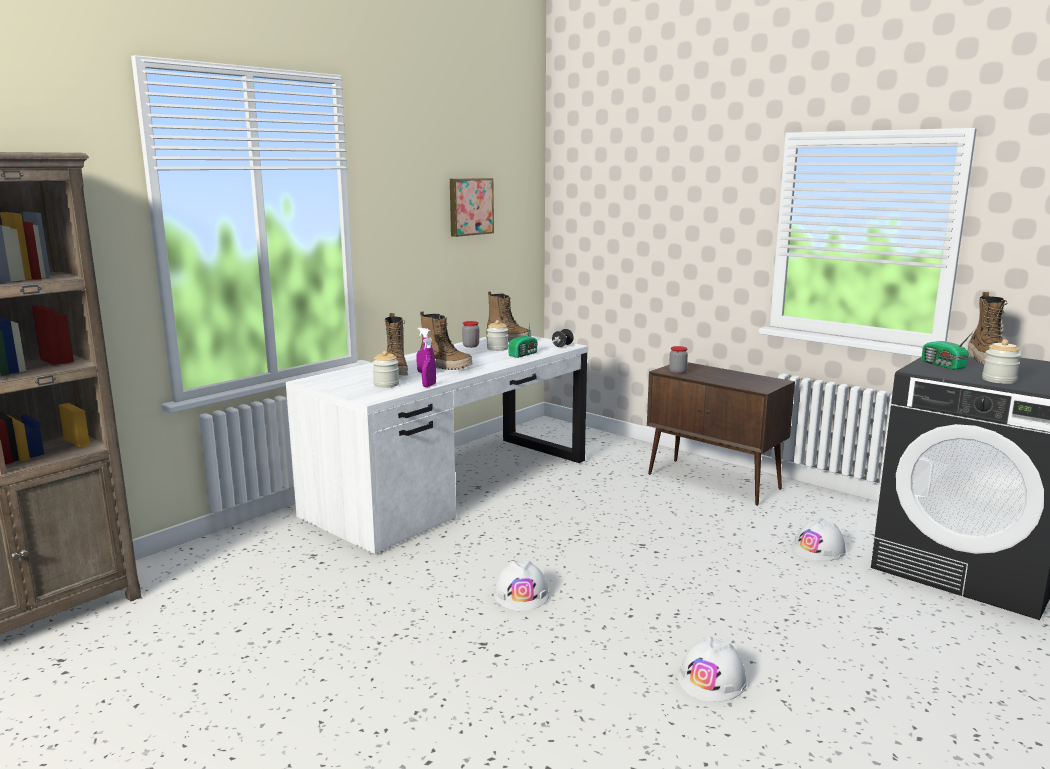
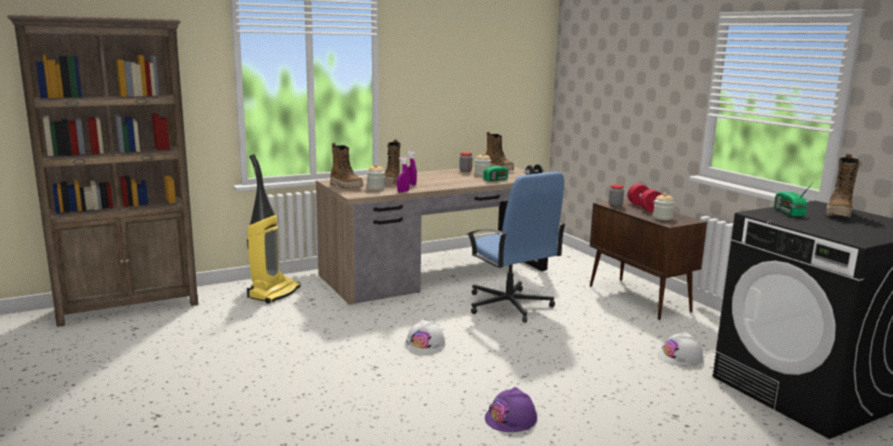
camera: 20 degrees right, 0 degrees up
white desk [286,336,588,554] -> brown desk [316,167,548,305]
boot [420,311,473,370] -> boot moved to [330,143,363,189]
picture [450,178,494,237] -> none
white hard hat [677,637,747,702] -> purple hard hat [485,387,537,432]
jar [982,339,1021,384] -> jar moved to [653,193,675,220]
none -> vacuum cleaner [247,154,301,304]
none -> blue office chair [467,172,566,322]
none -> red dumbbell [628,184,662,212]

